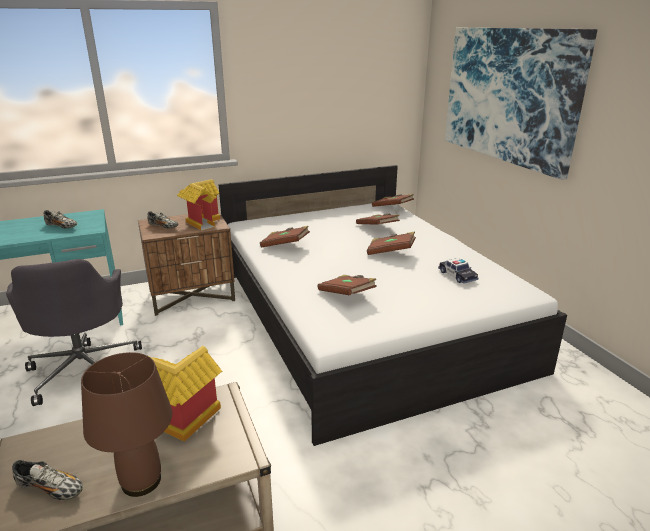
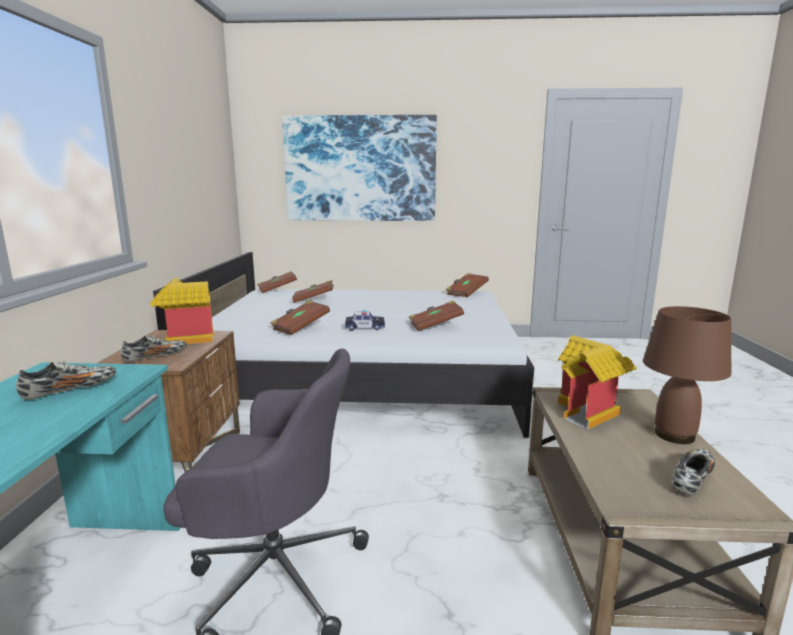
camera: 65 degrees left, 10 degrees down
brown book [367,232,416,255] -> brown book moved to [446,273,489,297]
toy car [438,258,478,284] -> toy car moved to [345,310,385,330]

